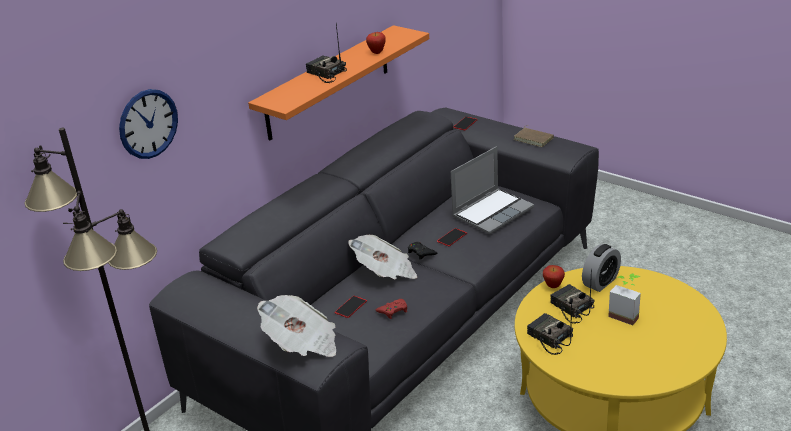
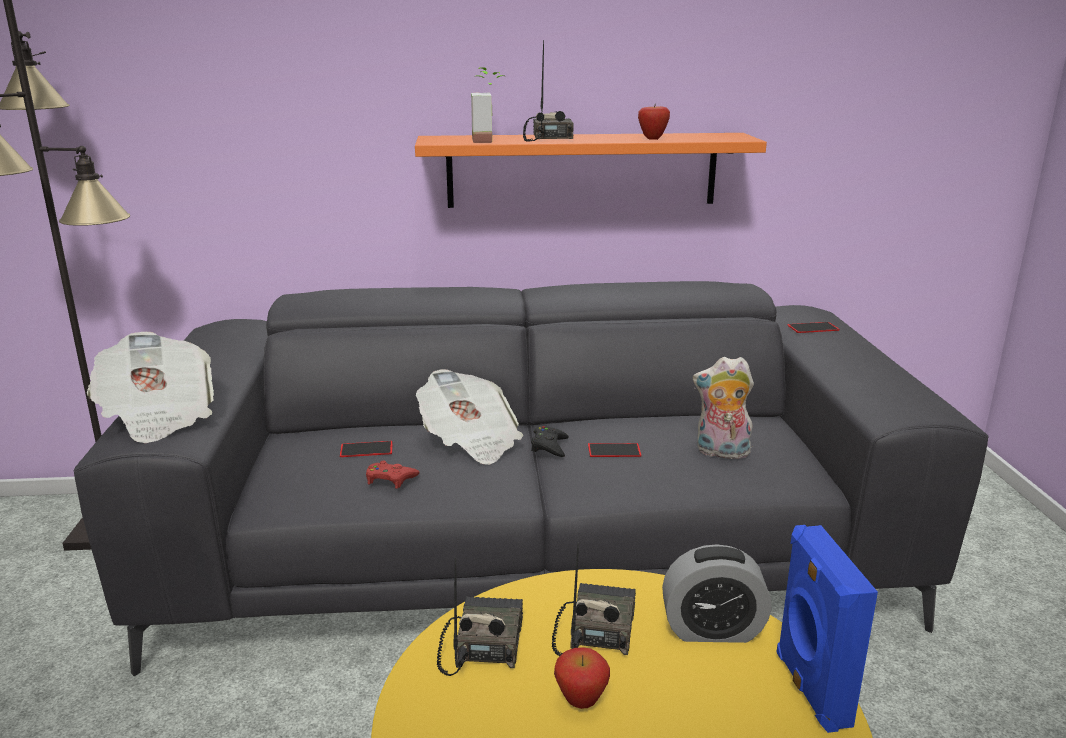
camera: 45 degrees right, 10 degrees down
wall clock [119,89,178,159] -> none
laptop [451,146,534,234] -> plush toy [693,357,754,459]
brown book [514,125,554,147] -> none
apple [543,265,565,288] -> apple moved to [554,647,610,709]
potted plant [608,273,641,325] -> potted plant moved to [471,67,504,143]
none -> blue speaker [776,525,878,733]

